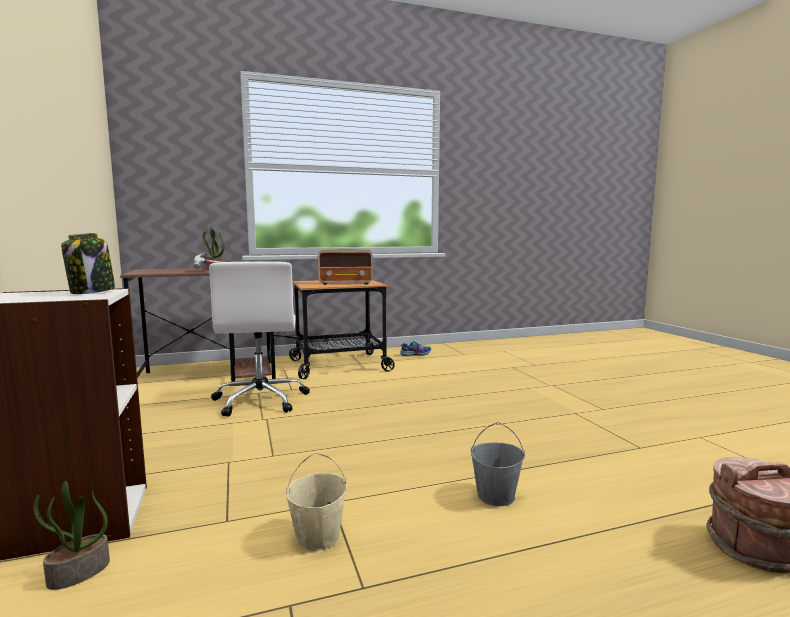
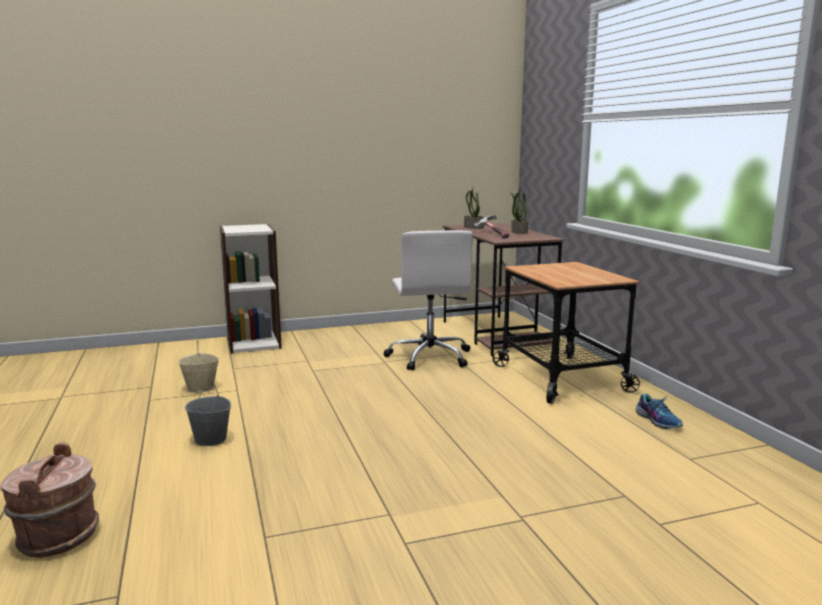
camera: 90 degrees right, 5 degrees up
potted plant [33,481,110,590] -> potted plant moved to [464,186,484,229]
jar [61,233,115,294] -> none
white office chair [209,261,310,417] -> white office chair turned 90 degrees counterclockwise [383,230,473,371]
radio [317,249,373,285] -> none

